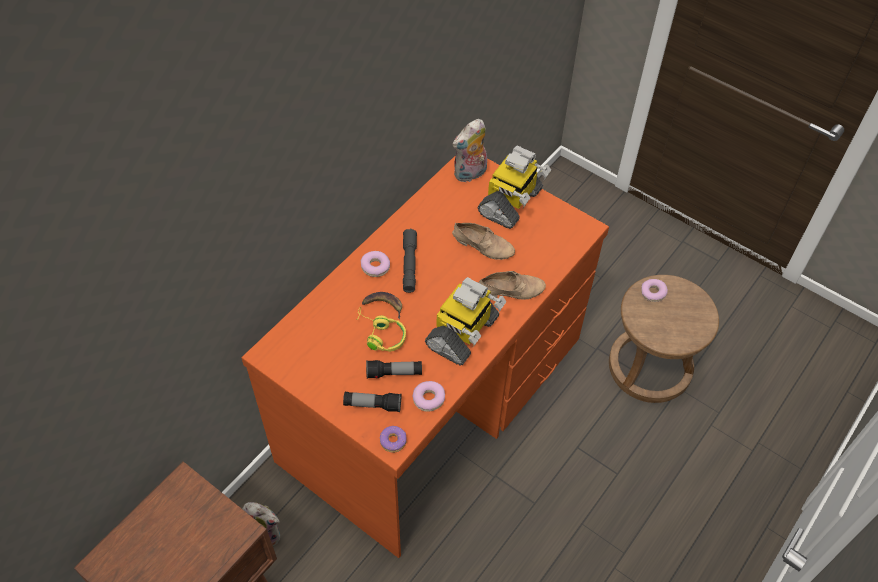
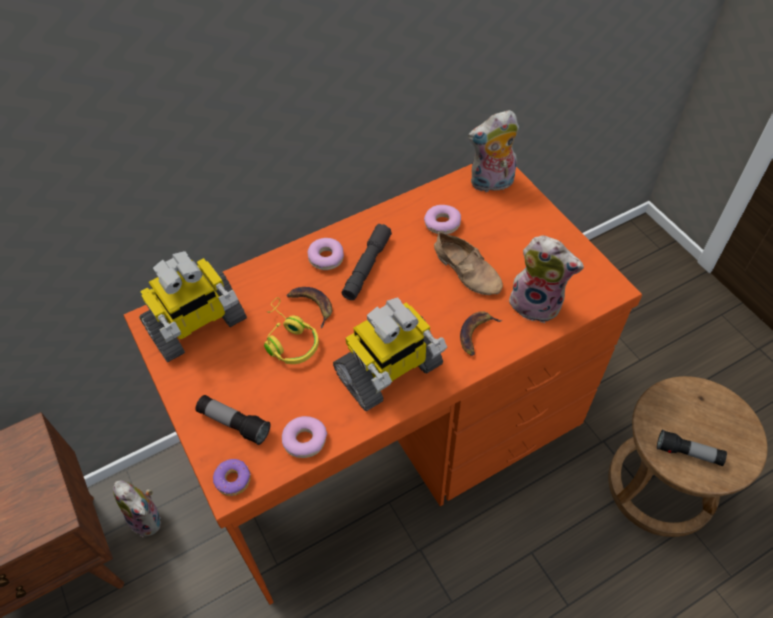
camera: 25 degrees right, 0 degrees up
flashlight [366,360,422,379] -> flashlight moved to [657,429,727,466]
toy robot [478,145,551,229] -> toy robot moved to [139,251,247,363]
beige shoe [479,271,546,299] -> banana [460,311,502,356]
donut [641,279,668,302] -> donut moved to [424,205,461,235]
none -> plush toy [507,235,584,323]

